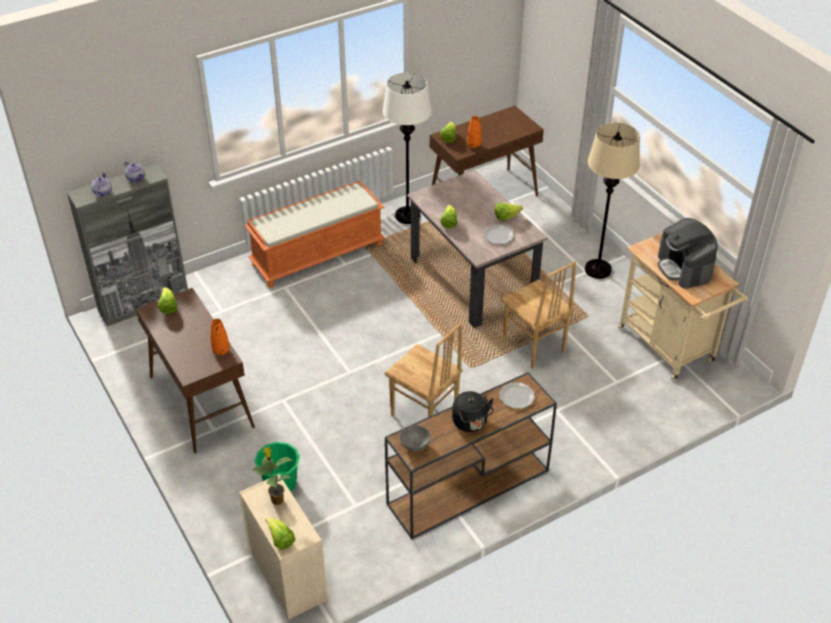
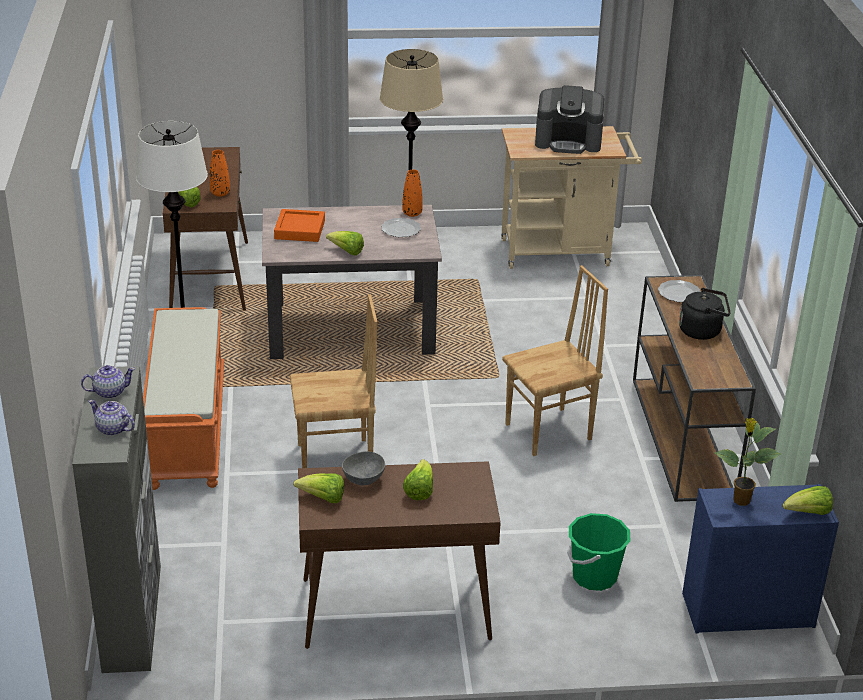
camera: 65 degrees left, 10 degrees down
orange vase [210,319,230,355] -> orange vase moved to [402,170,423,217]
beige dresser [239,474,328,620] -> blue dresser [682,484,839,634]
grey bowl [400,425,431,451] -> grey bowl moved to [342,451,385,486]
lettuce [495,203,523,221] -> lettuce moved to [403,459,433,500]
brown chair [501,262,576,369] -> brown chair moved to [290,294,377,468]
none -> orange tray [274,209,325,242]

